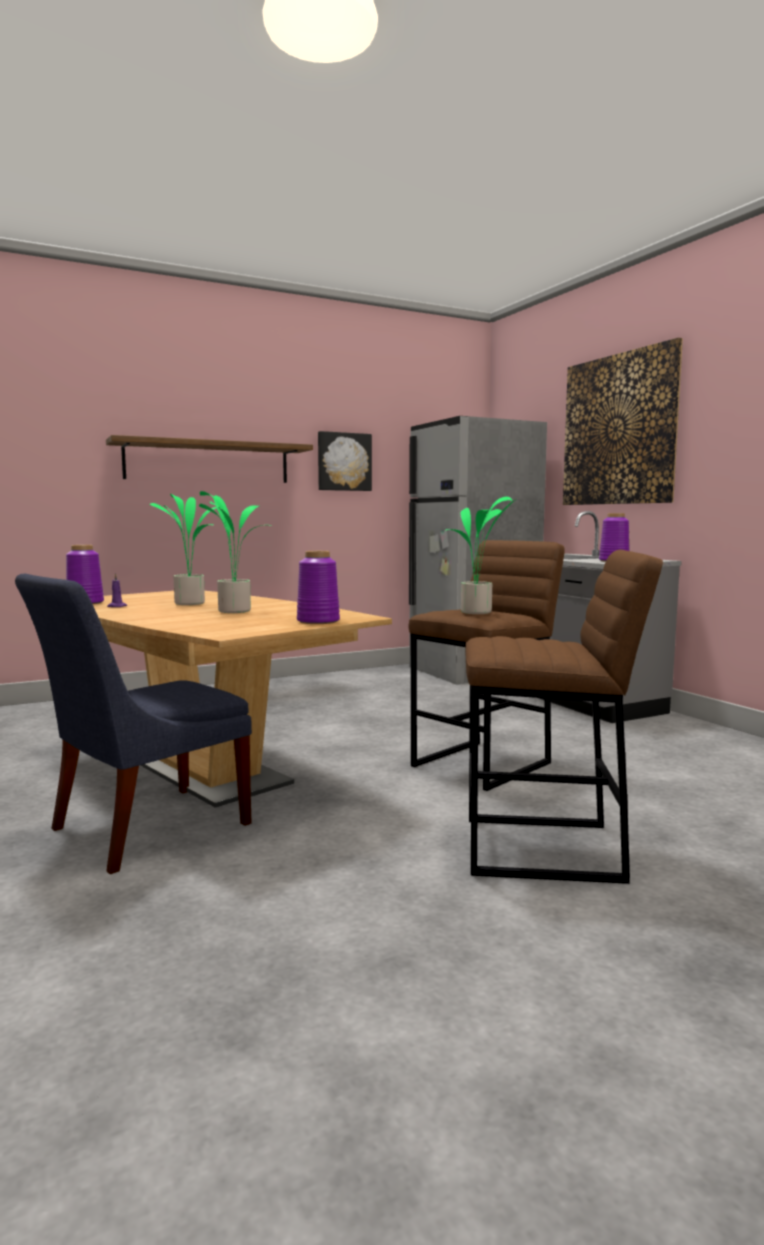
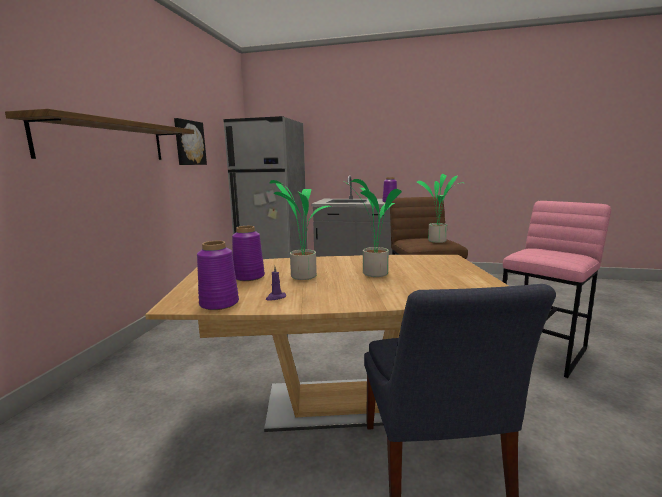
camera: 50 degrees left, 5 degrees up
purple vase [297,551,340,624] -> purple vase moved to [232,226,265,281]
brown stool [465,549,663,884] -> pink stool [503,201,611,378]
picture [563,338,683,505] -> none

